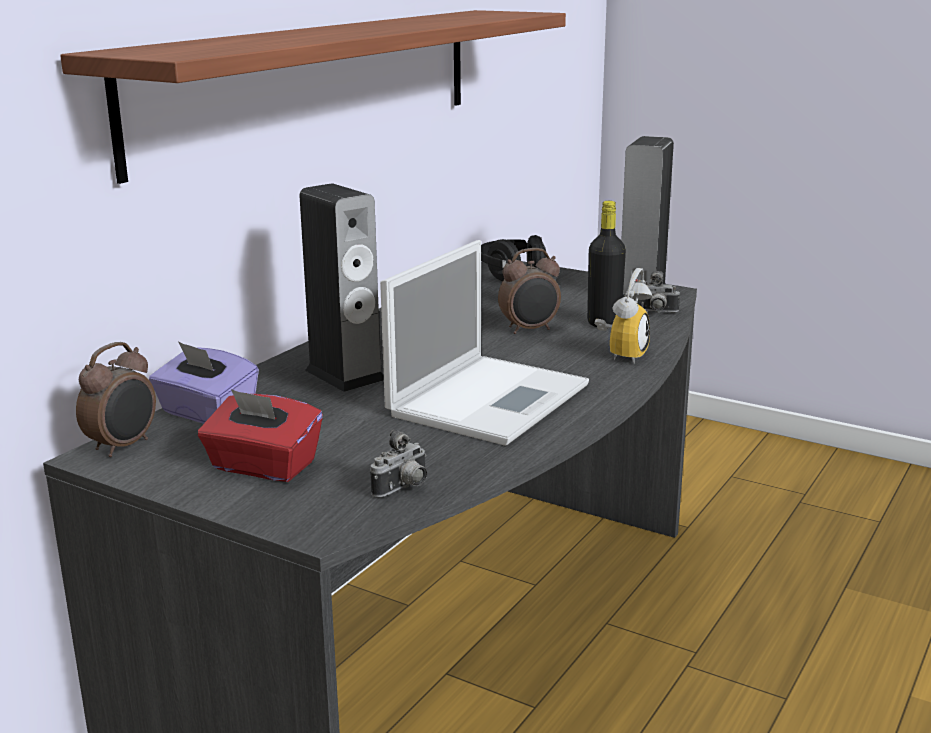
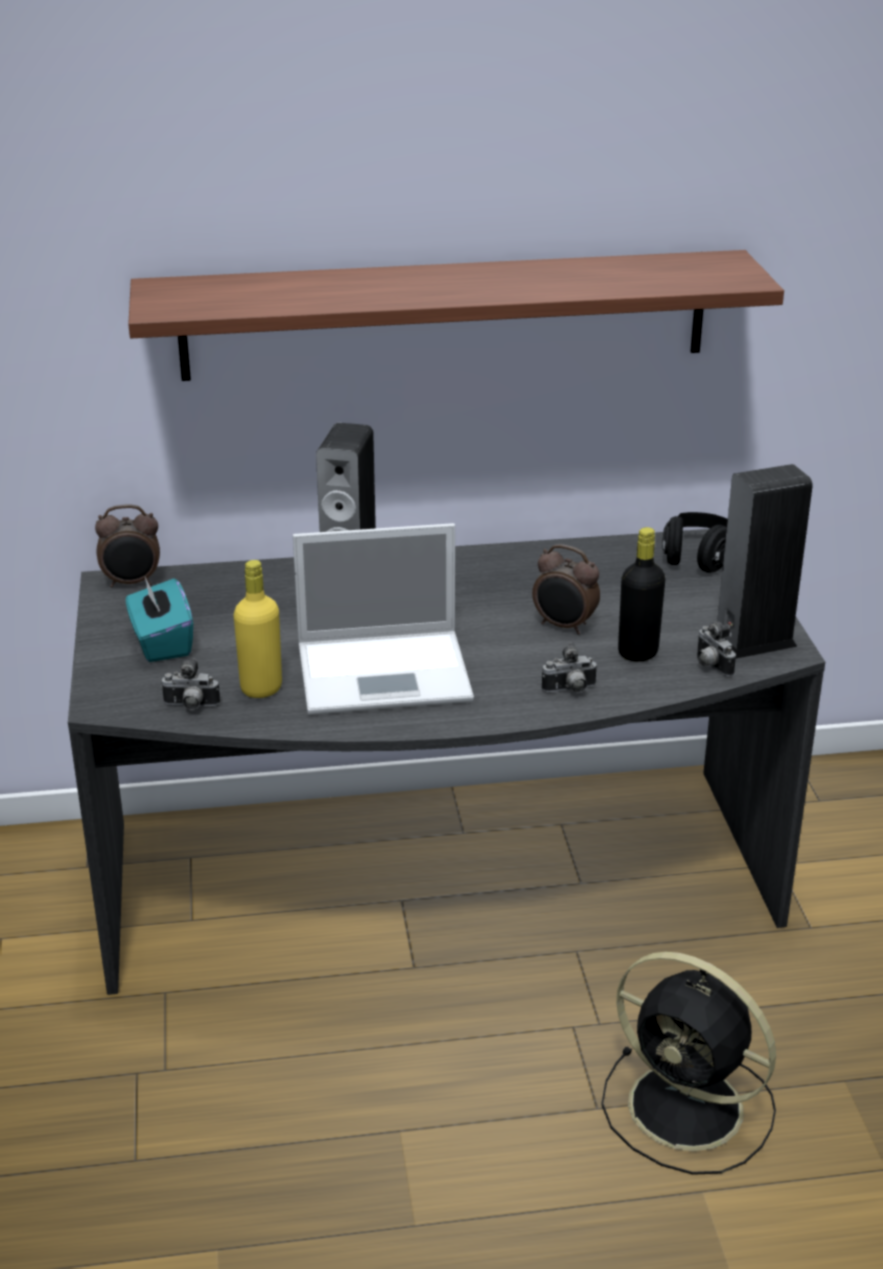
camera: 50 degrees right, 10 degrees up
purple tissue box [149,341,259,424] -> none
red tissue box [198,389,323,482] -> turquoise tissue box [126,577,193,662]
alarm clock [594,268,653,364] -> camera [542,643,598,693]
none -> yellow bottle [234,560,282,698]
none -> black fan [601,952,776,1175]

